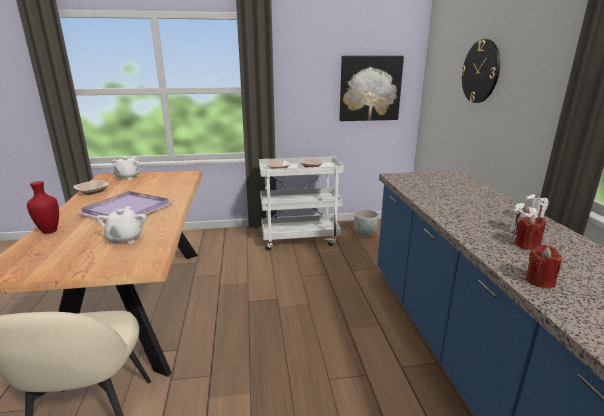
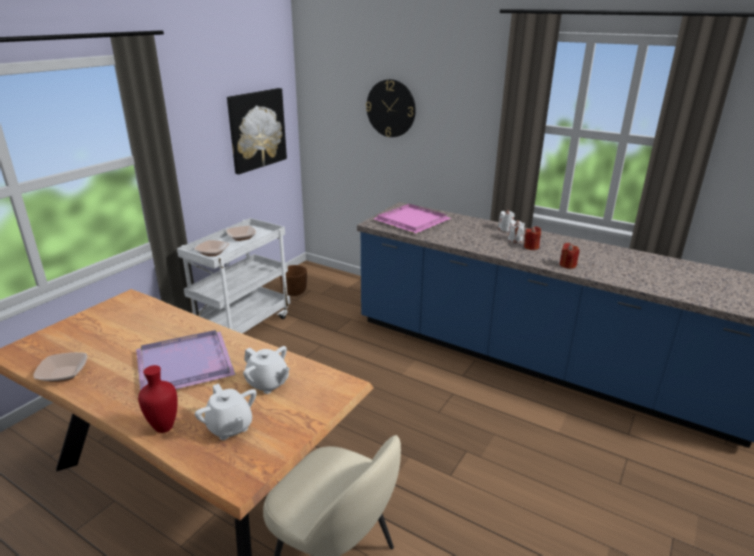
camera: 50 degrees left, 5 degrees up
white teapot [112,157,140,180] -> white teapot moved to [195,384,257,440]
grey planter [354,209,379,236] -> brown planter [280,265,307,296]
none -> pink tray [374,204,451,233]

